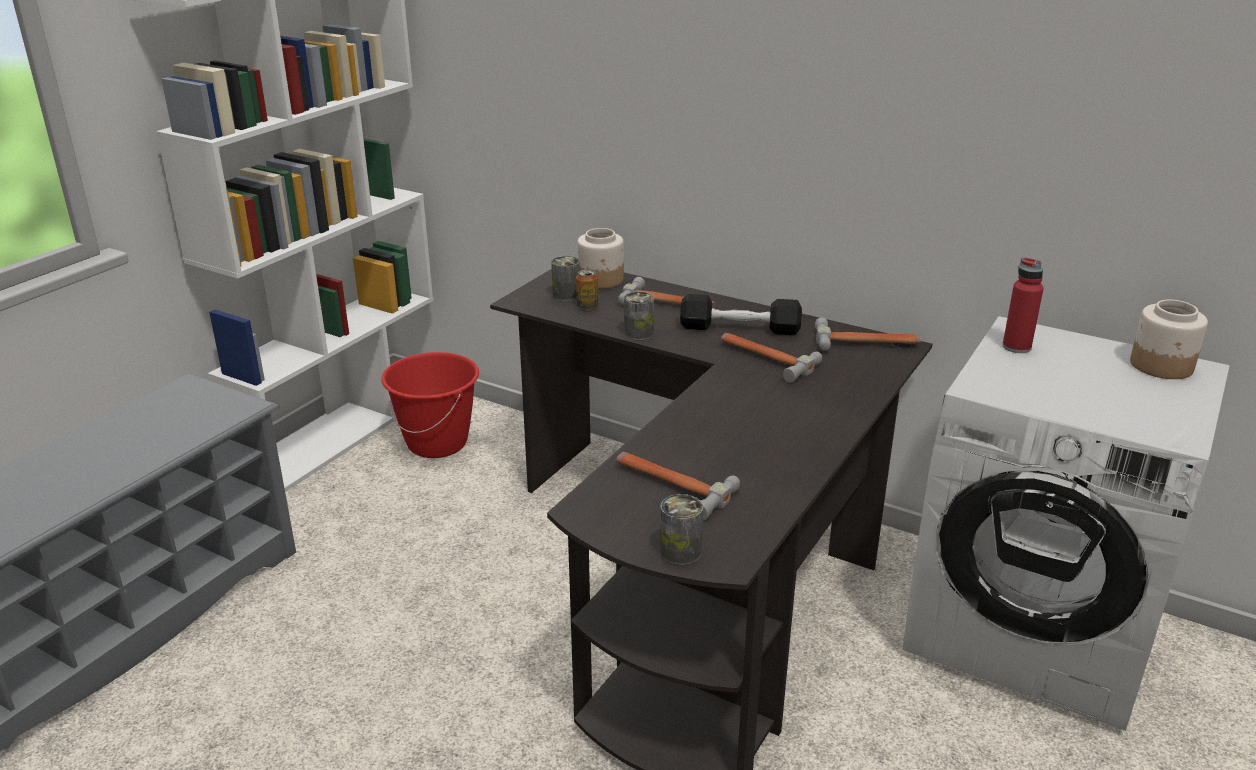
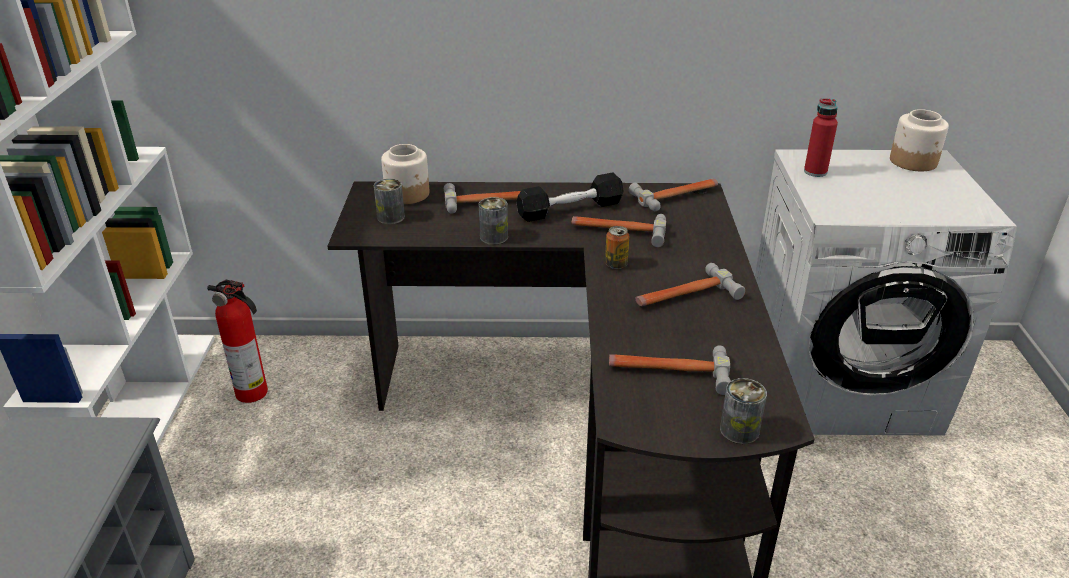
camera: 30 degrees left, 5 degrees up
red bucket [381,352,479,458] -> fire extinguisher [207,280,268,403]
can [576,269,598,310] -> can moved to [605,226,629,269]
none -> hammer [635,263,745,306]

